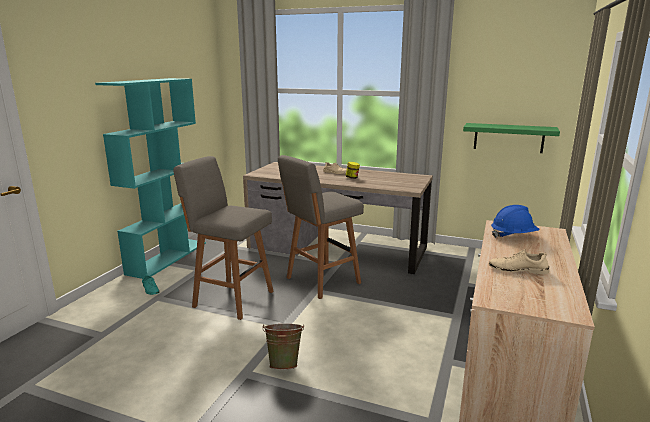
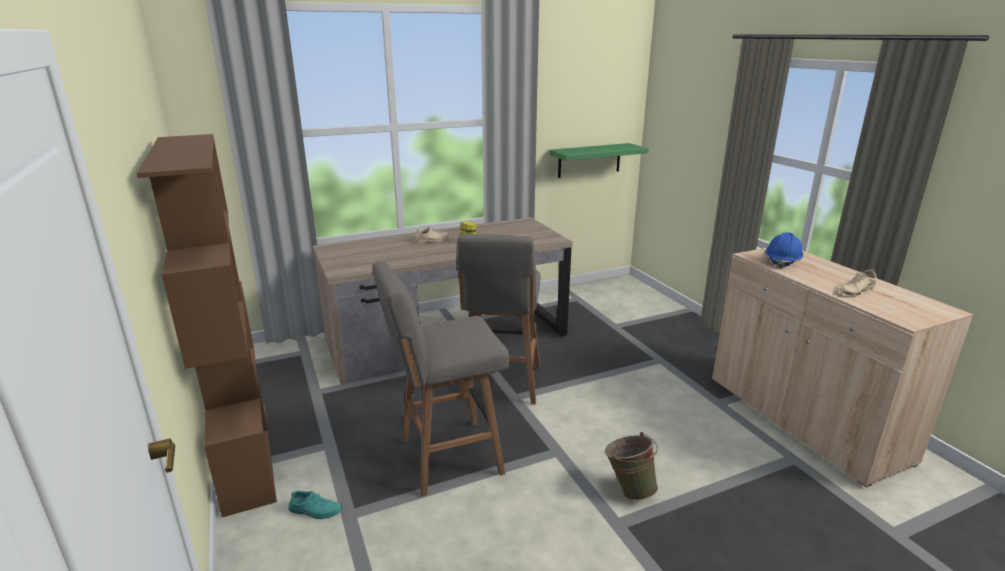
camera: 45 degrees left, 5 degrees up
turquoise bookcase [95,78,206,279] -> brown bookcase [137,134,277,517]

